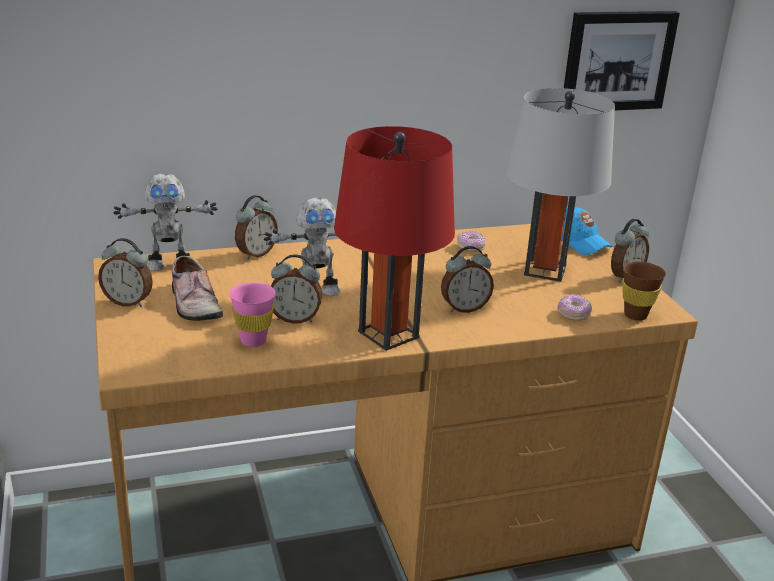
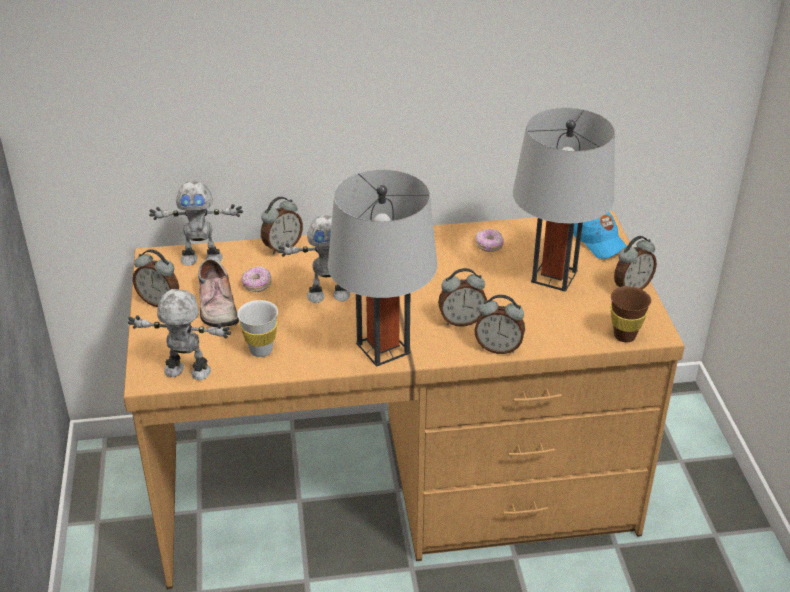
camera: 10 degrees right, 10 degrees up
pink cup [229,282,276,347] -> white cup [237,300,278,357]
alarm clock [271,254,322,324] -> alarm clock moved to [474,295,525,354]
red table lamp [334,126,455,351] -> grey table lamp [327,170,437,367]
donut [557,294,592,321] -> donut moved to [241,266,271,292]
picture [564,11,680,110] -> none
none -> toy robot [128,289,231,380]

